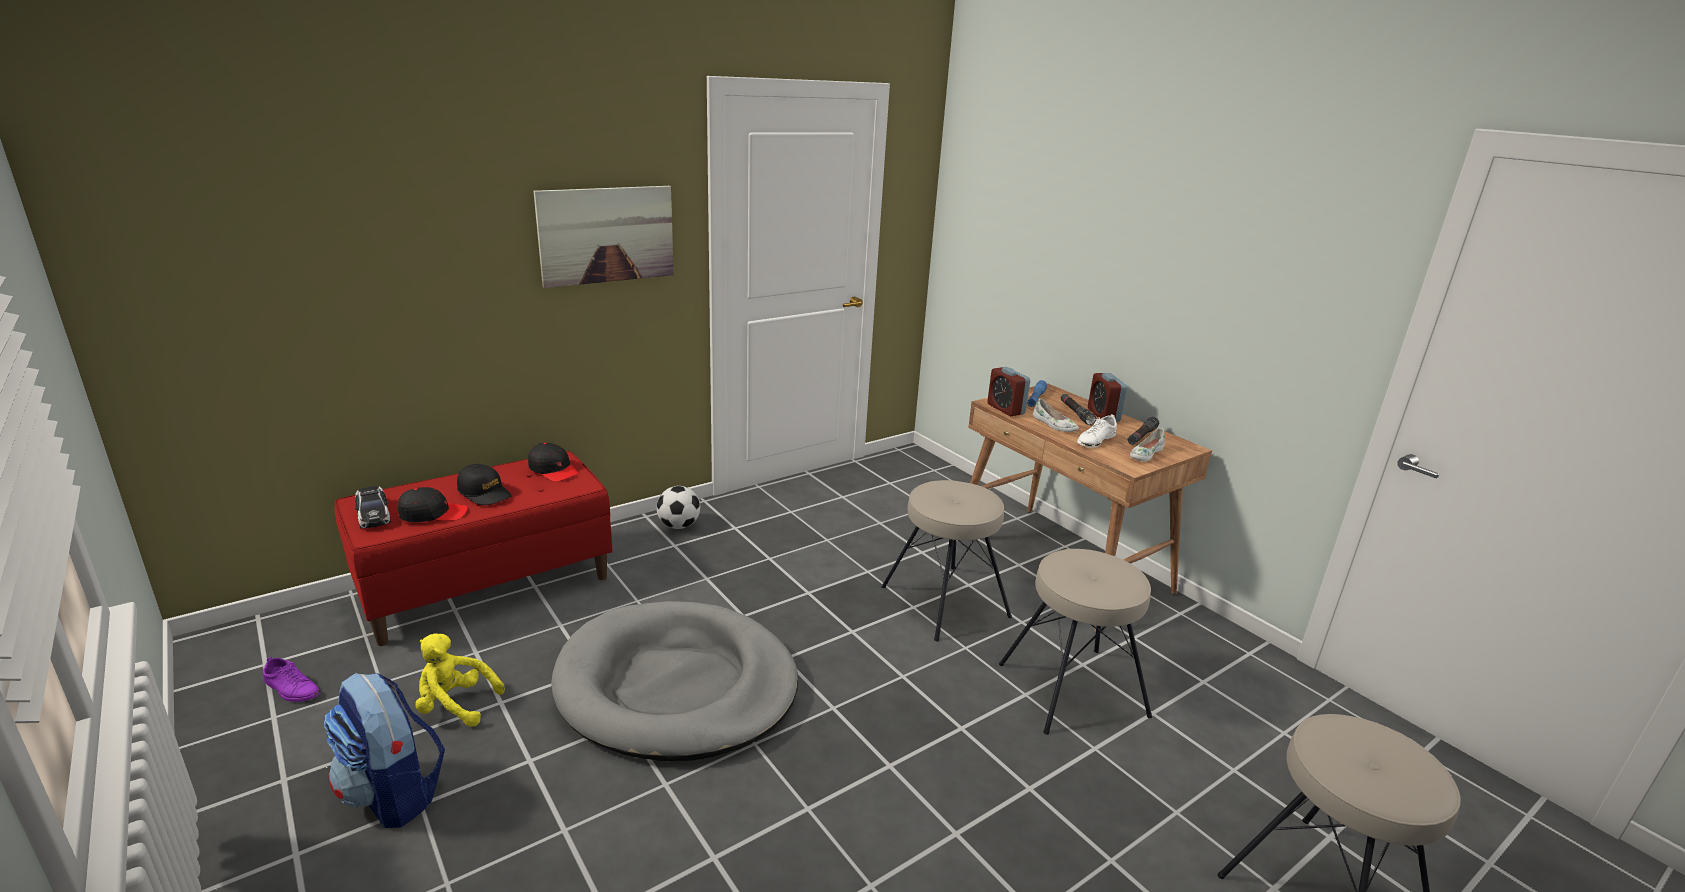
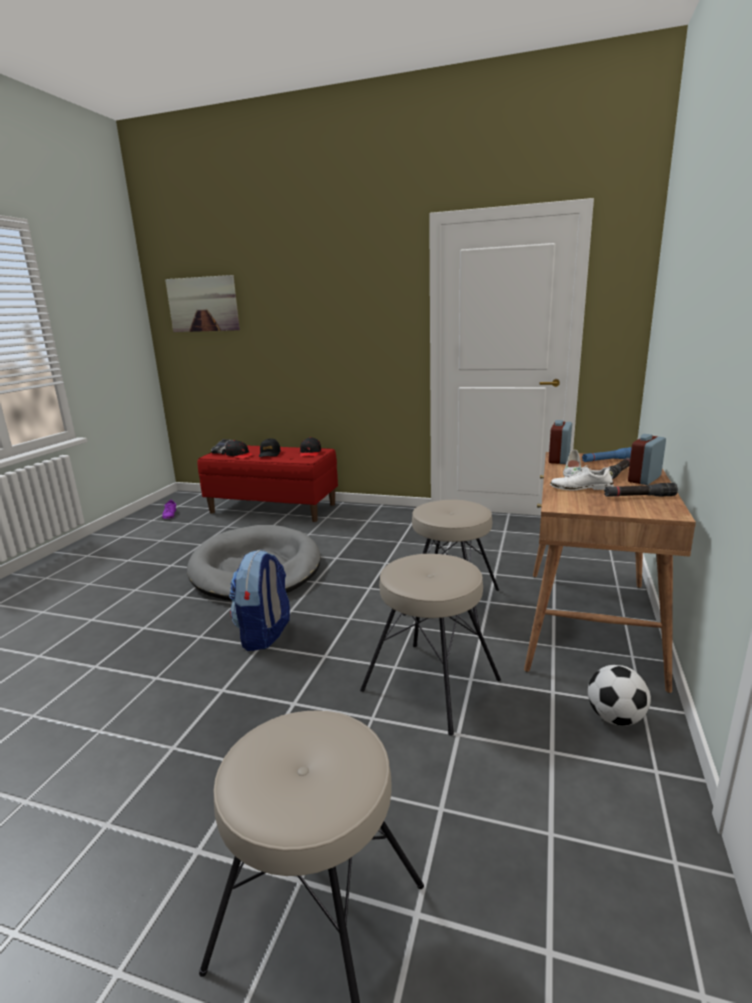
camera: 55 degrees right, 5 degrees down
backpack [324,673,445,828] -> backpack moved to [229,550,290,651]
yellow plush toy [415,633,505,727] -> none
picture [533,186,674,288] -> picture moved to [165,275,240,332]
football [657,486,700,529] -> football moved to [588,665,651,726]
white shoe [1130,428,1165,461] -> none

